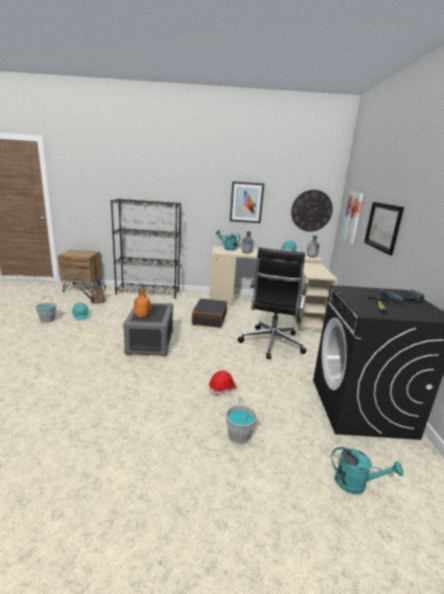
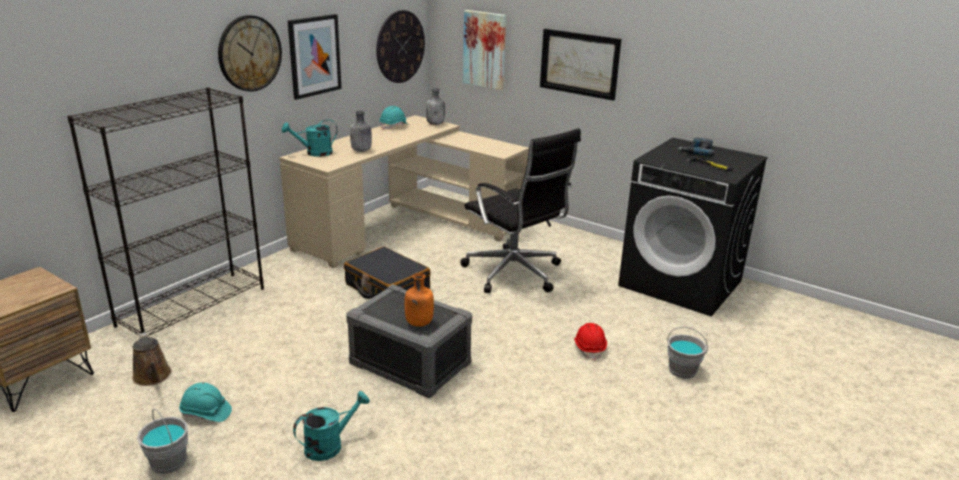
camera: 55 degrees left, 5 degrees up
turquoise watering can [331,447,403,494] -> turquoise watering can moved to [293,391,370,461]
none -> wall clock [218,15,282,92]

